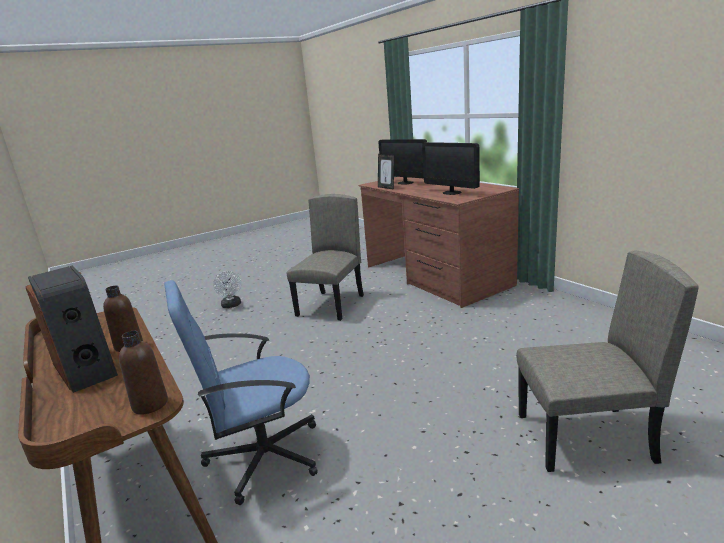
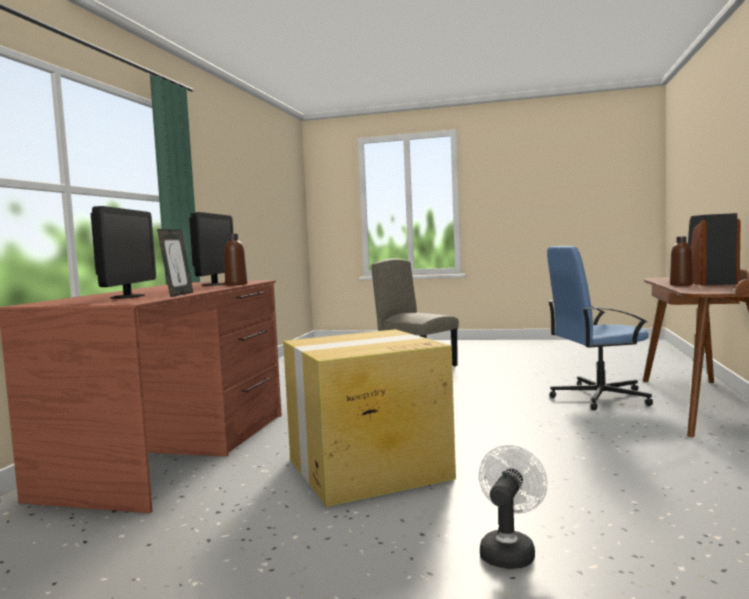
camera: 135 degrees left, 15 degrees down
brown bottle [119,331,168,415] -> brown bottle moved to [224,234,247,286]
blue office chair [164,280,318,505] -> blue office chair turned 150 degrees clockwise [547,246,653,411]
beige chair [287,194,364,321] -> cardboard box [283,329,456,507]

